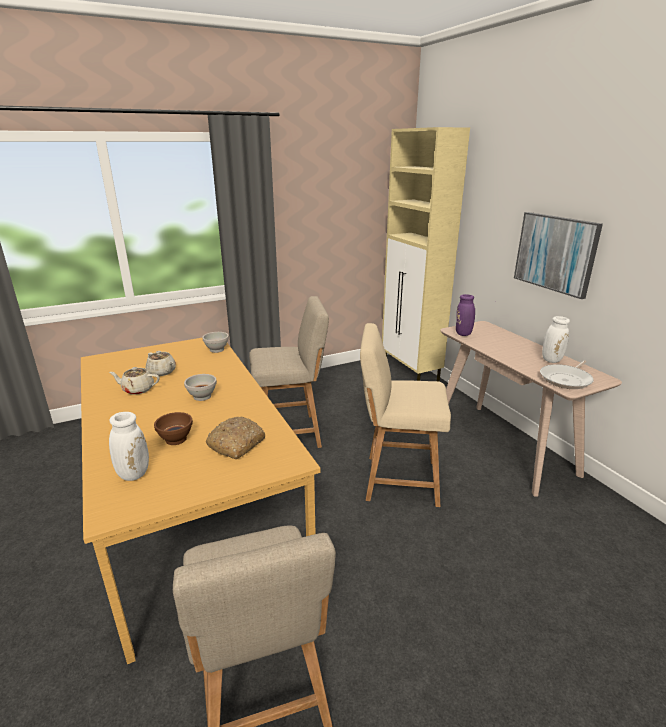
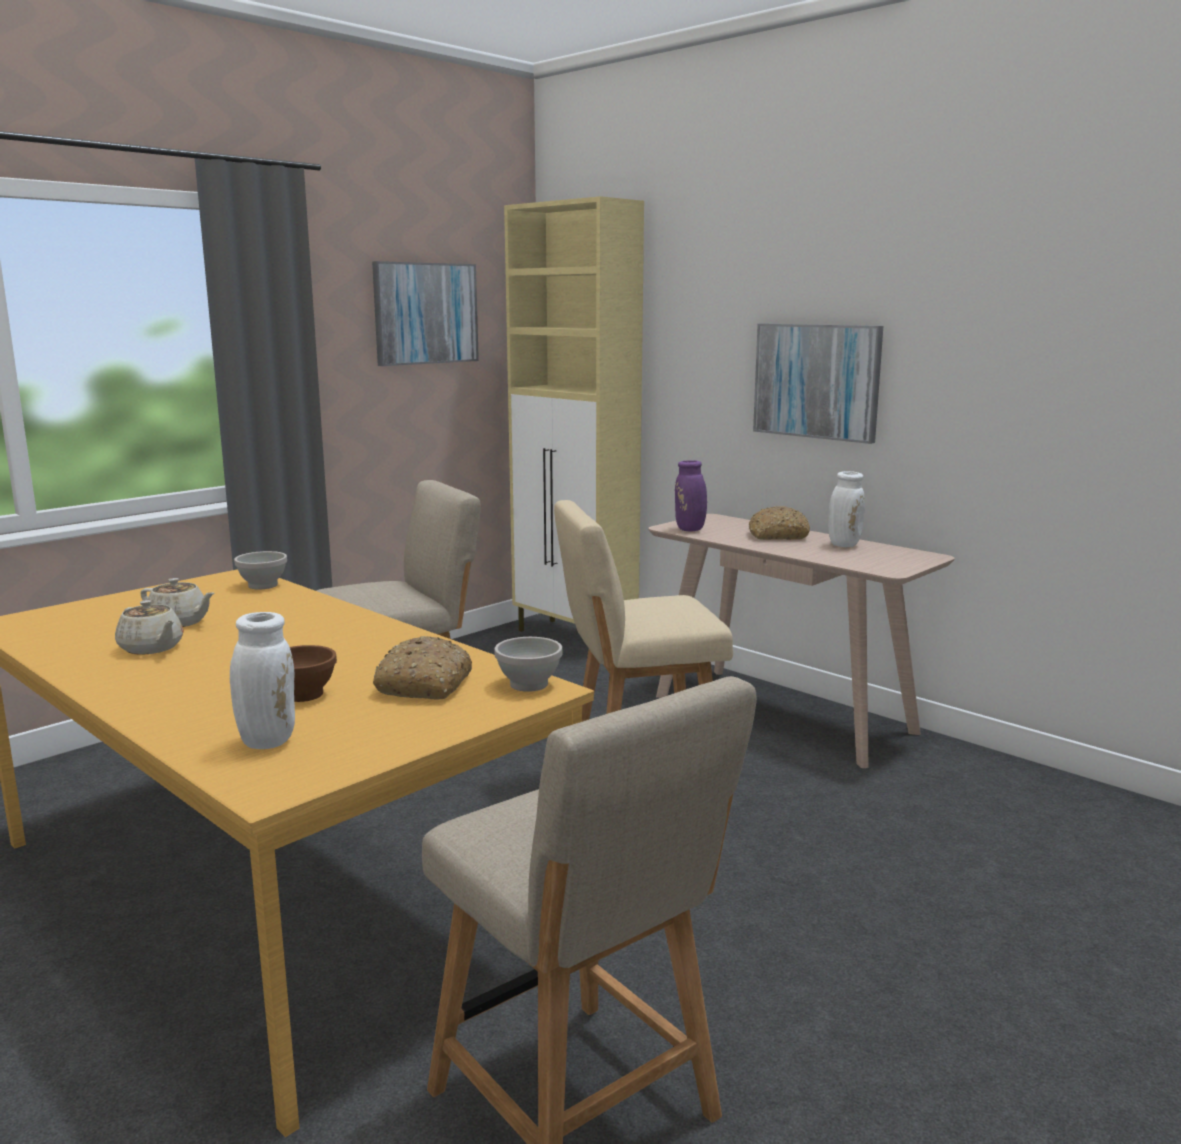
camera: 20 degrees left, 10 degrees down
beige teapot [109,367,160,395] -> beige teapot turned 120 degrees counterclockwise [115,600,183,655]
white bowl [184,374,217,401] -> white bowl moved to [494,637,562,692]
frying pan [540,360,594,389] -> none
none -> picture [372,261,479,366]
none -> bread [749,506,810,540]

